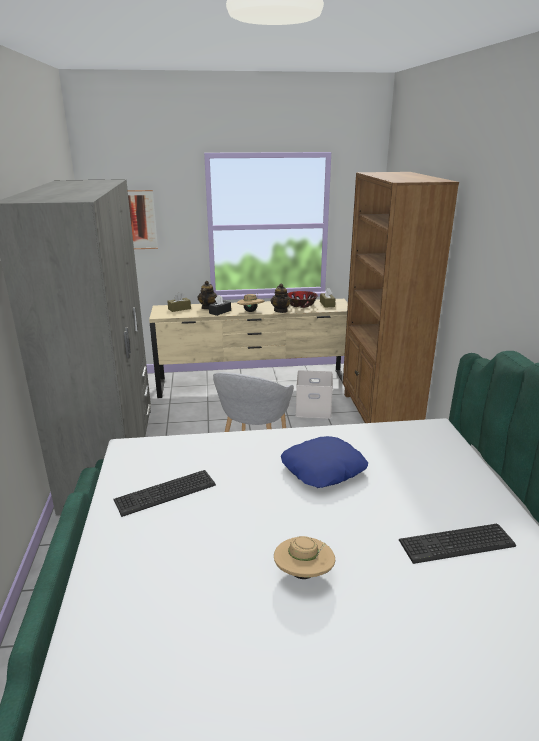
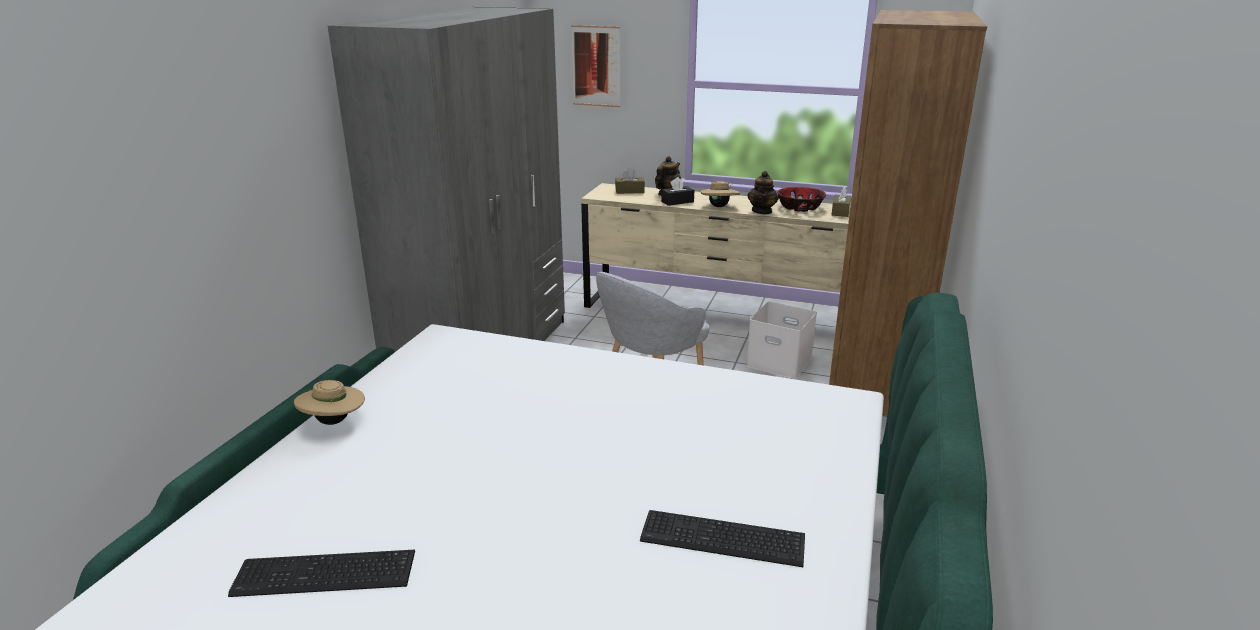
camera: 25 degrees right, 0 degrees up
keyboard [114,470,216,517] -> keyboard moved to [228,550,415,597]
beige hat [274,536,335,579] -> beige hat moved to [294,380,365,425]
blue pillow [281,436,368,488] -> none

